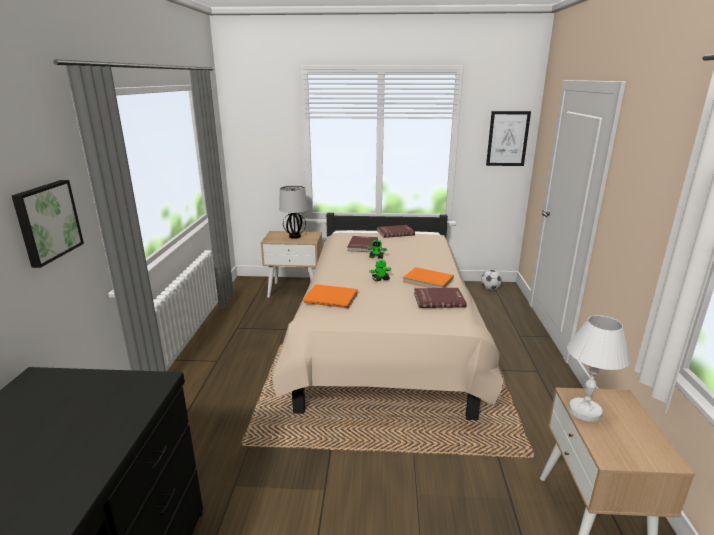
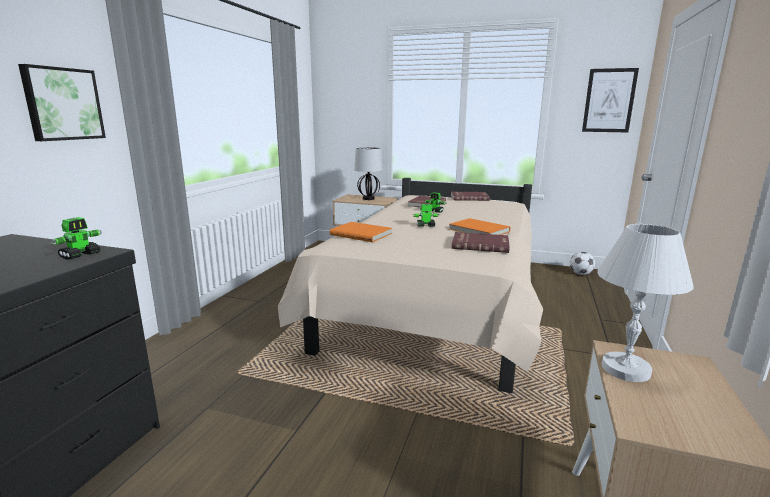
camera: 15 degrees right, 5 degrees down
none -> toy robot [51,217,102,260]

